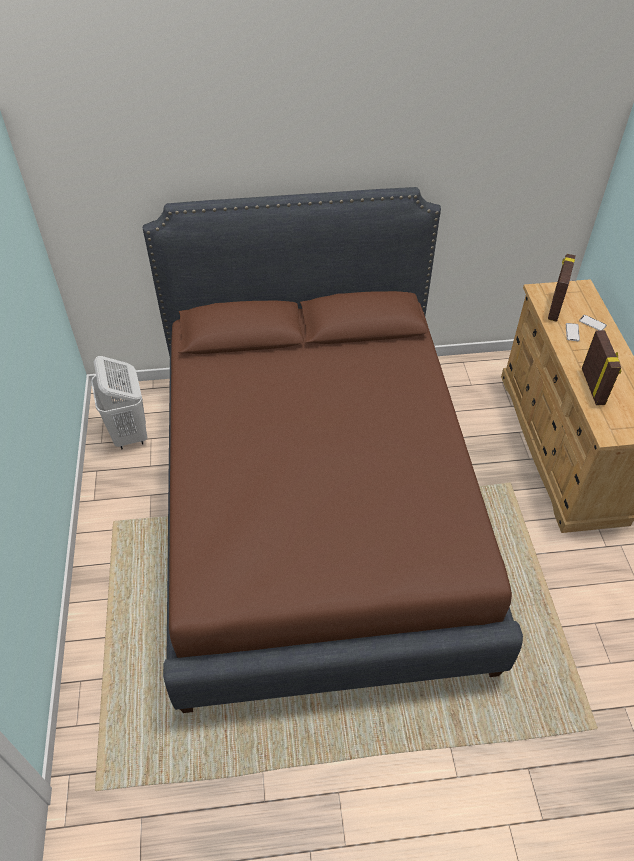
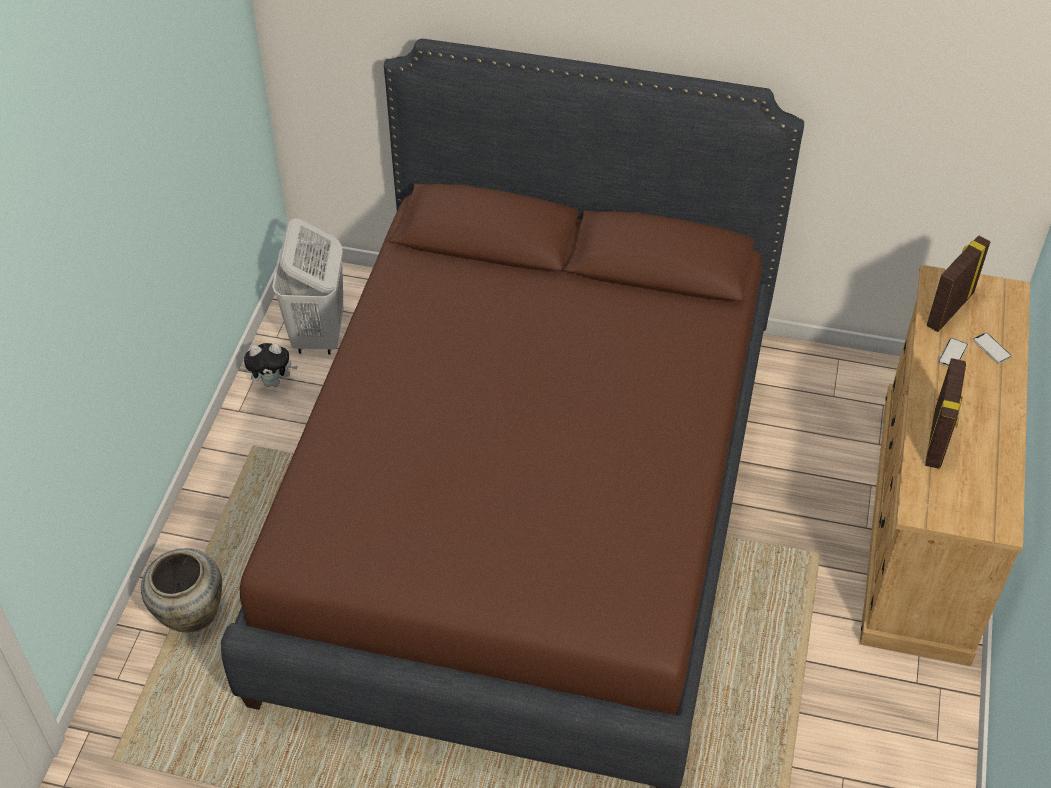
camera: 20 degrees right, 0 degrees up
none -> beige vase [141,548,222,632]
none -> plush toy [244,343,298,387]

